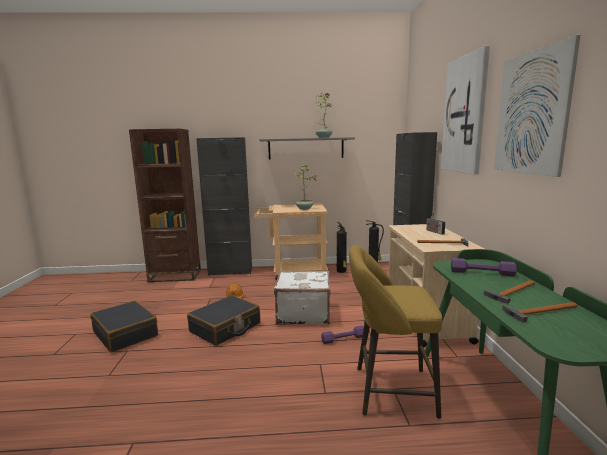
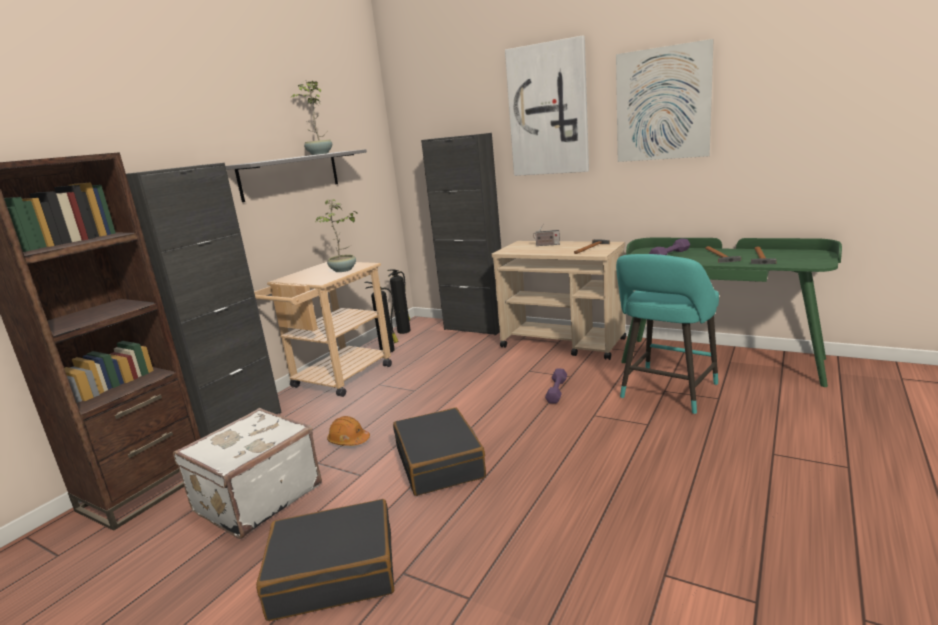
camera: 55 degrees left, 5 degrees up
white suitcase [274,271,331,324] -> white suitcase moved to [173,408,322,539]
yellow stool [349,245,442,419] -> turquoise stool [616,254,719,414]

